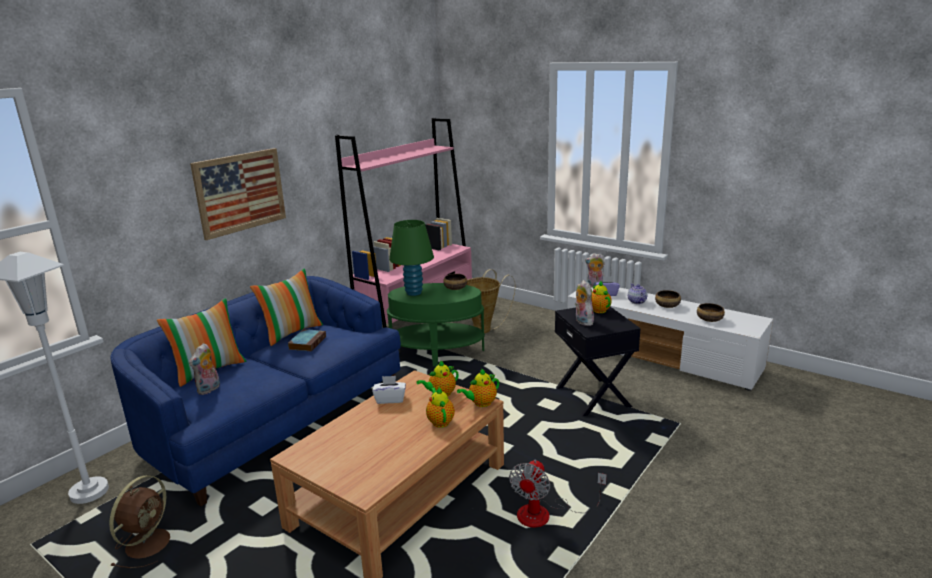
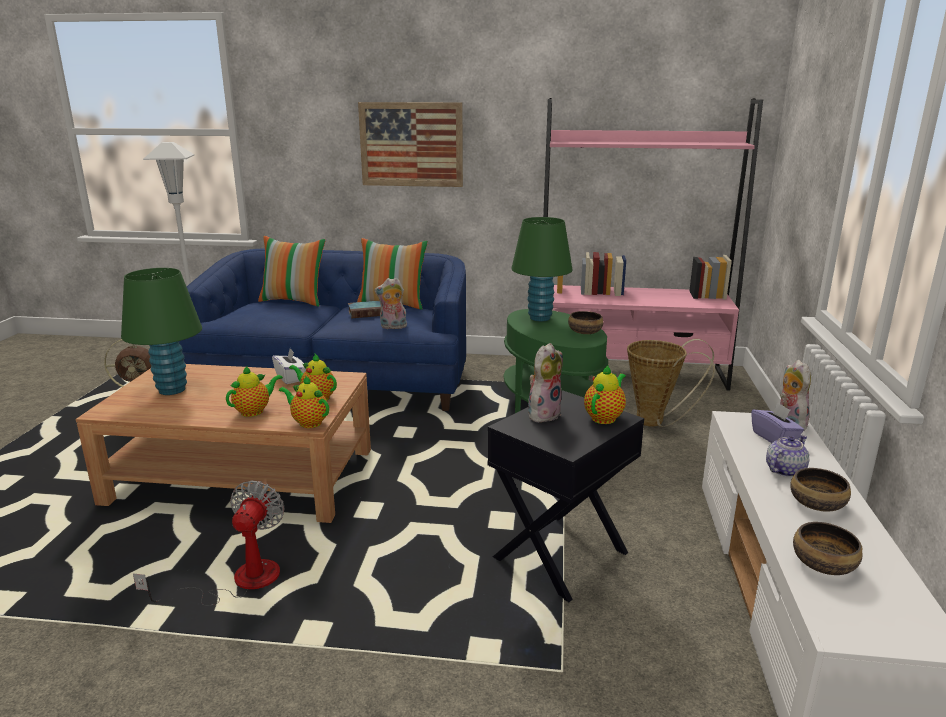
camera: 60 degrees right, 0 degrees up
plush toy [189,343,220,395] -> plush toy moved to [374,278,407,329]
fan [509,459,607,527] -> fan turned 105 degrees clockwise [133,481,285,606]
none -> green table lamp [121,268,202,395]

